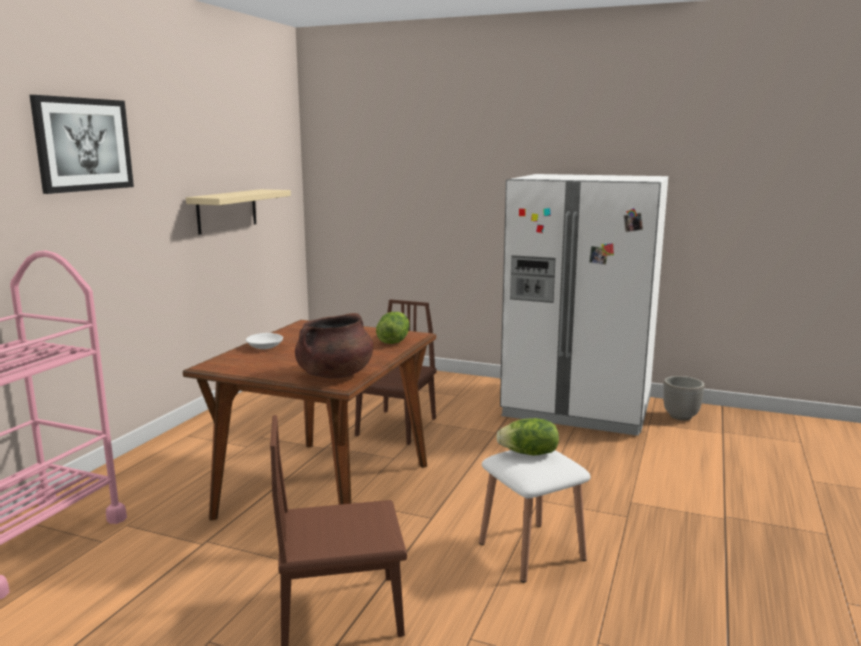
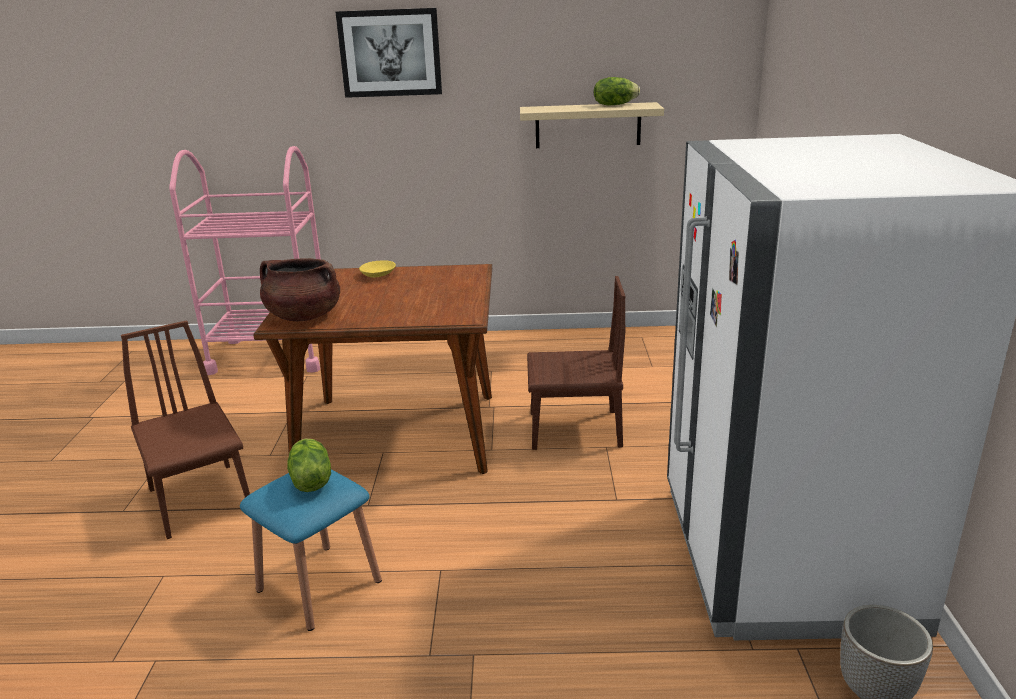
camera: 70 degrees right, 10 degrees up
white bowl [246,333,283,349] -> yellow bowl [359,260,396,278]
lettuce [376,312,409,344] -> lettuce moved to [594,77,640,105]
white stool [479,450,591,583] -> blue stool [240,470,382,631]

